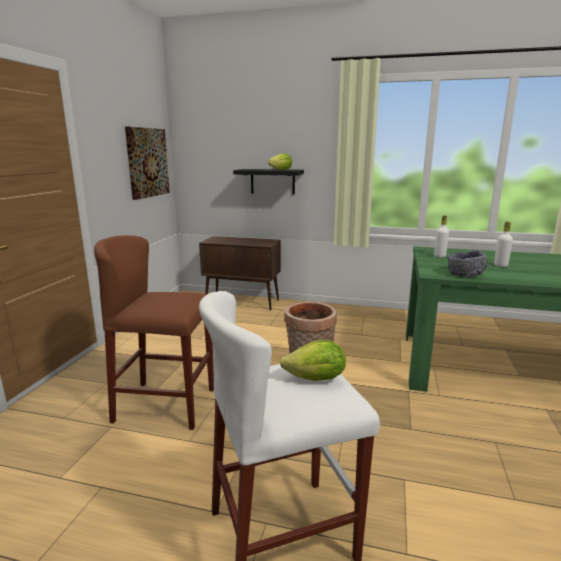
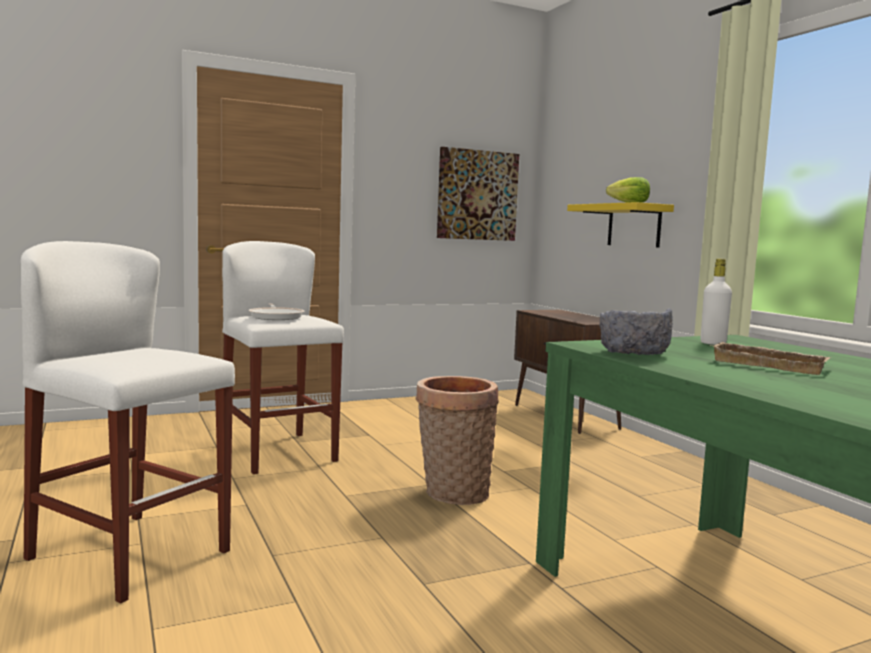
camera: 50 degrees right, 10 degrees down
brown stool [94,235,214,430] -> white stool [222,241,344,474]
black shelf [233,169,304,195] -> yellow shelf [567,202,674,247]
lettuce [280,340,346,381] -> none
white bottle [494,222,513,267] -> beige tray [710,342,832,375]
none -> frying pan [249,303,304,320]

